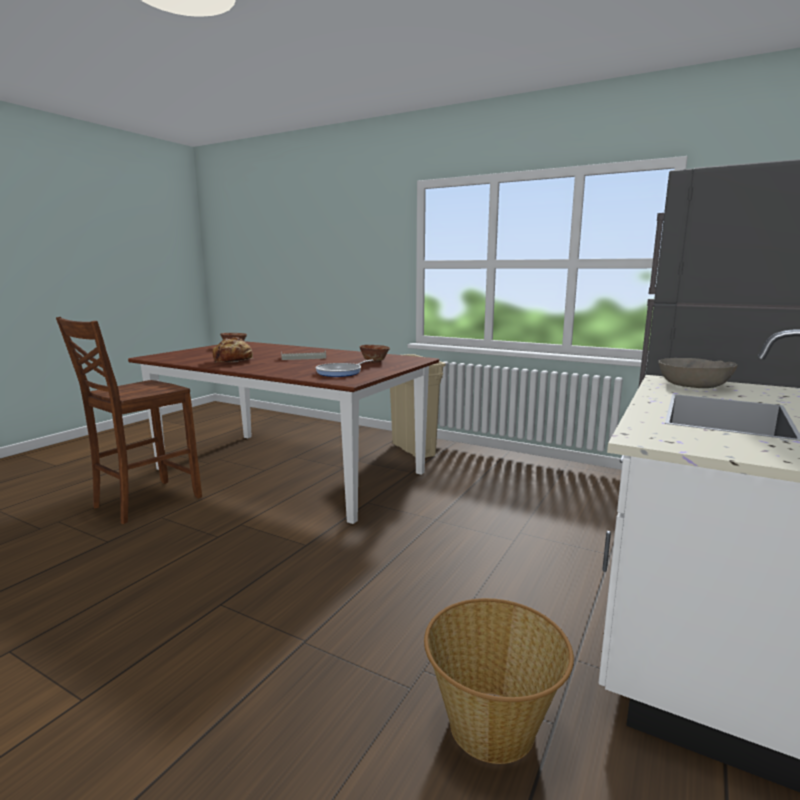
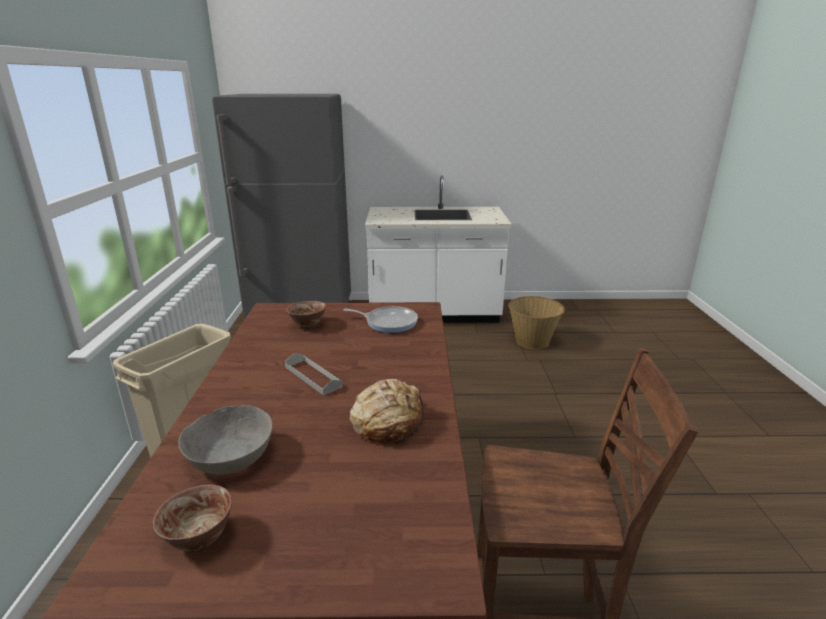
camera: 120 degrees left, 10 degrees up
grey bowl [659,358,738,388] -> grey bowl moved to [178,405,272,475]

